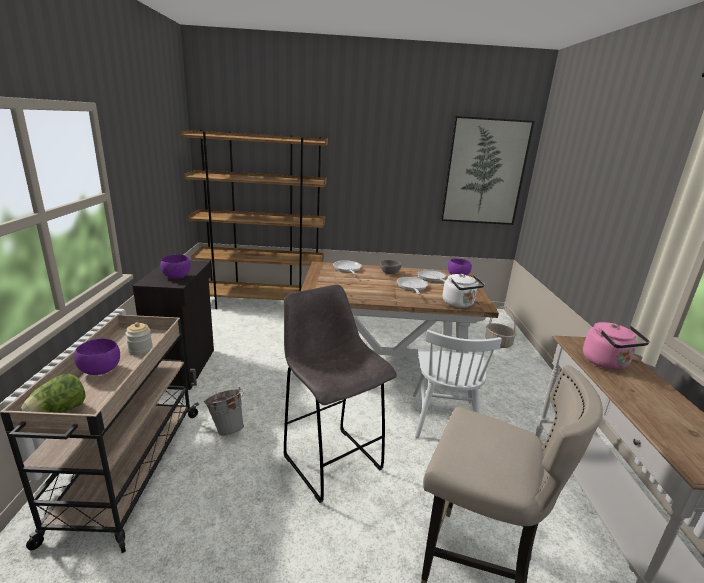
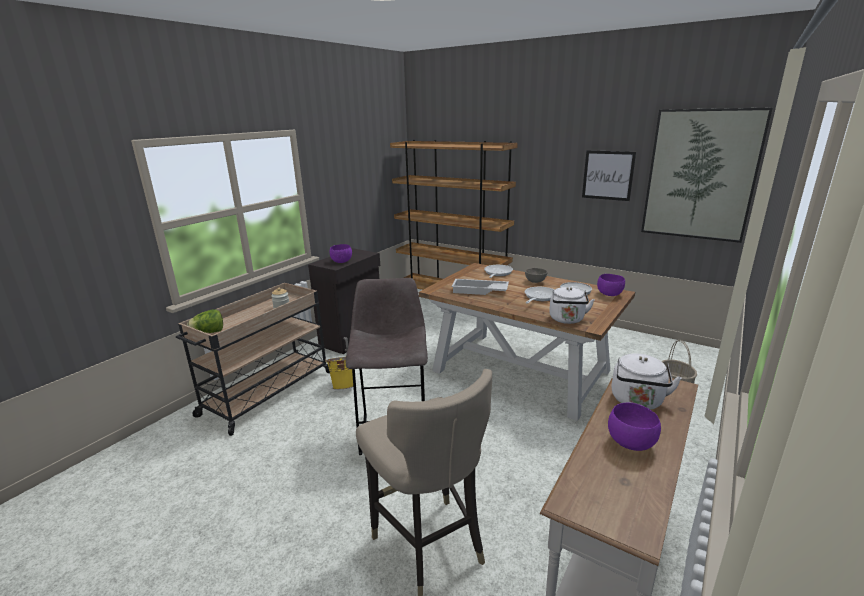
camera: 35 degrees right, 0 degrees up
purple bowl [74,339,120,375] -> purple bowl moved to [608,403,661,451]
grey bucket [204,387,244,436] -> yellow bucket [325,357,353,390]
white chair [413,330,502,438] -> none
pink kettle [583,322,650,370] -> white kettle [611,354,682,410]
none -> white tray [452,279,509,295]
none -> picture [582,150,636,201]

